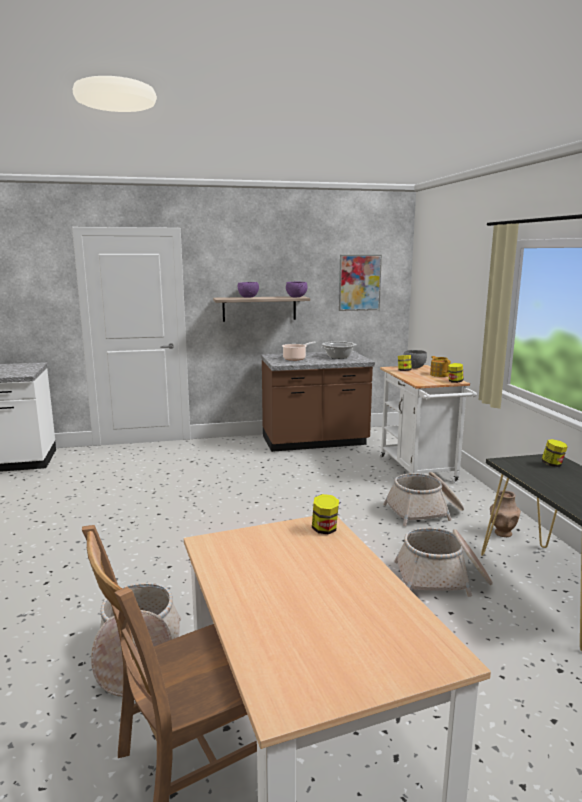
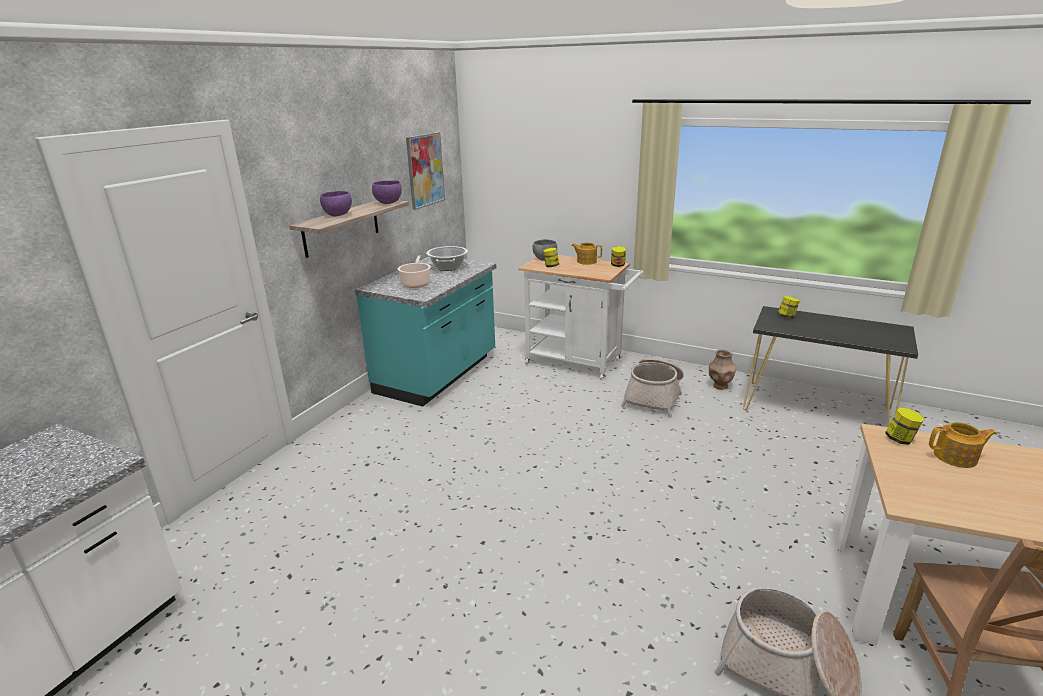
camera: 50 degrees left, 10 degrees up
brown counter [261,351,375,452] -> turquoise counter [355,256,496,407]
basket [394,528,493,597] -> none
none -> teapot [929,422,997,468]

